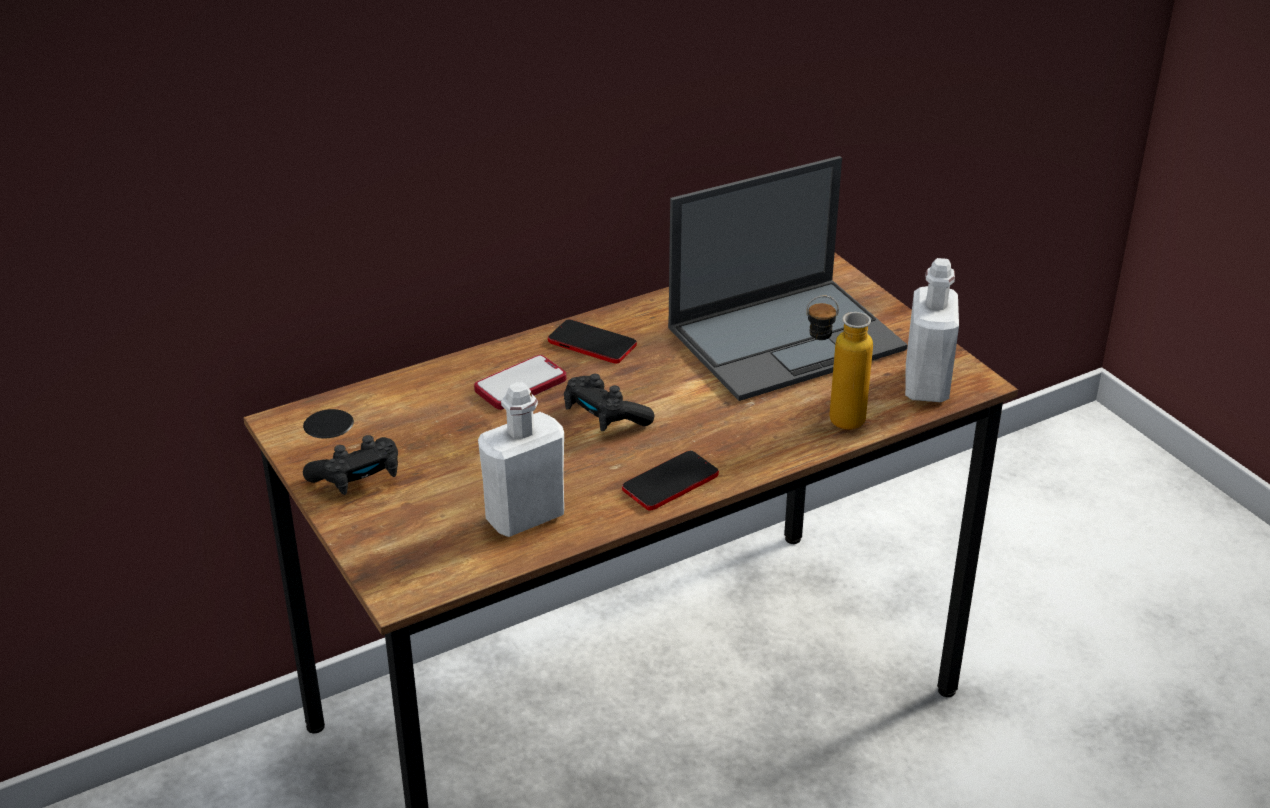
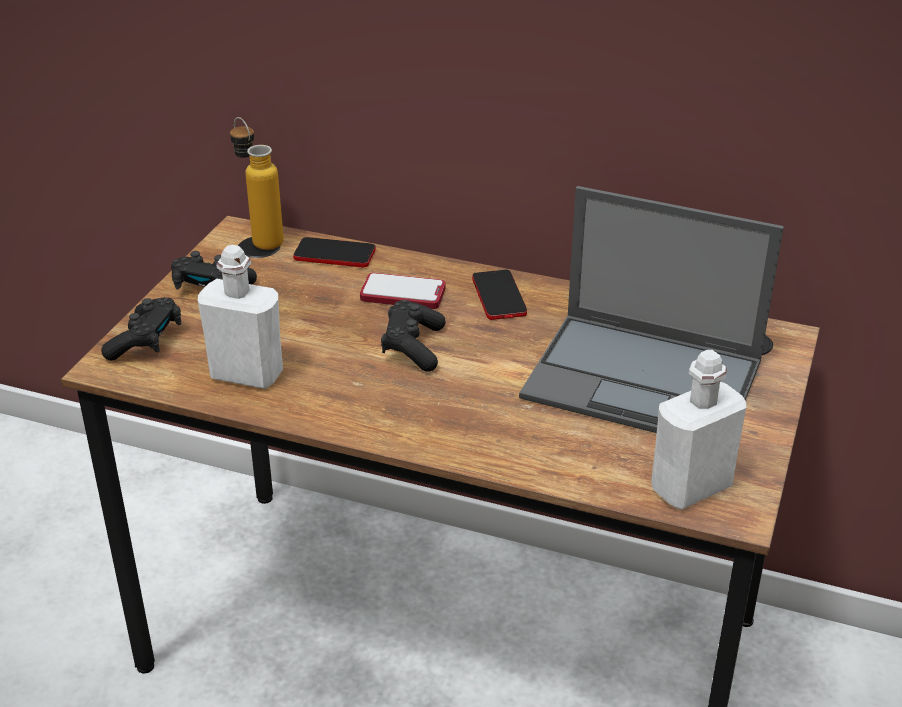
camera: 50 degrees right, 0 degrees up
phone [622,451,719,511] -> phone moved to [293,237,376,267]
bottle [806,295,873,430] -> bottle moved to [230,117,284,250]
none -> black game controller [101,297,181,360]

